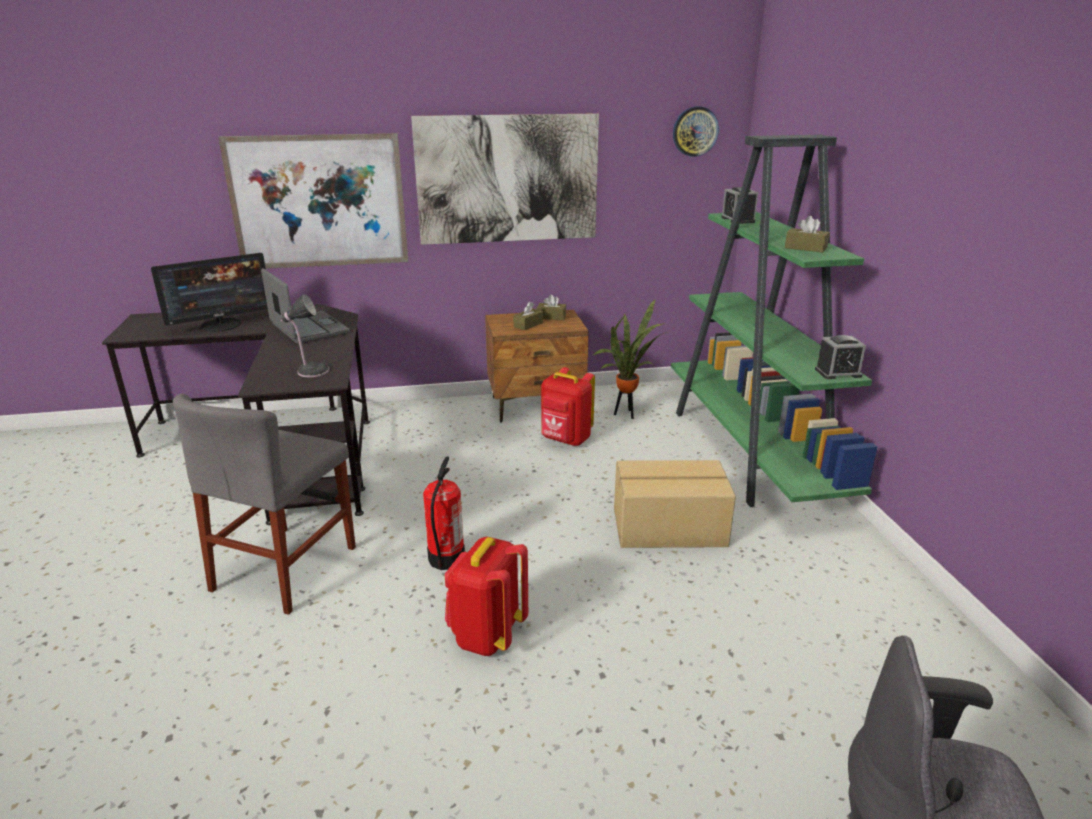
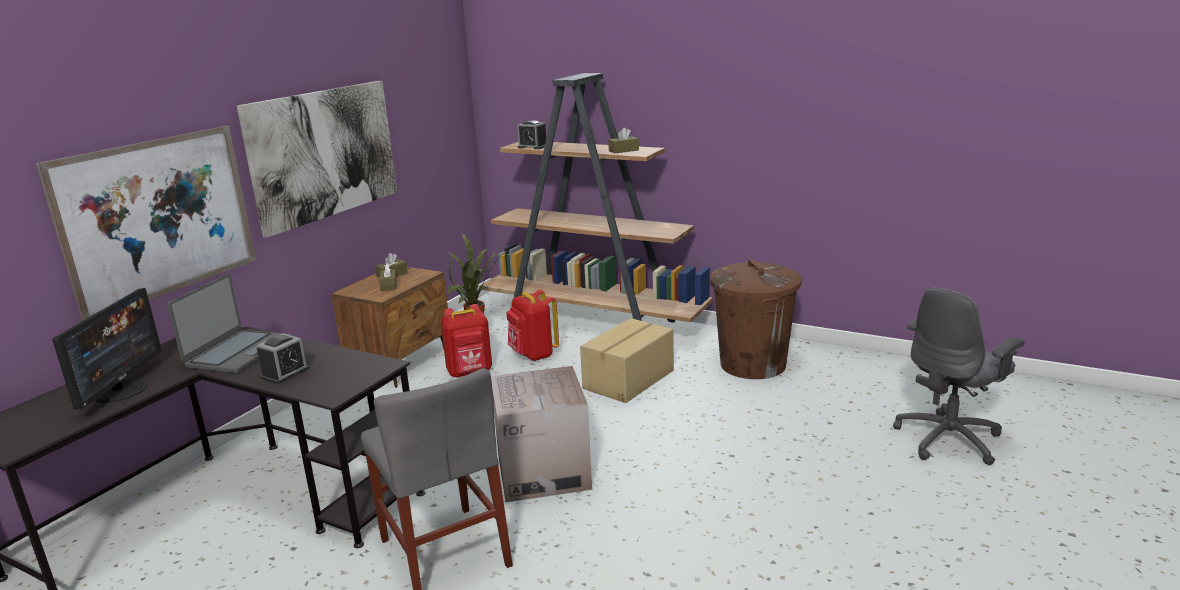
camera: 50 degrees left, 5 degrees down
laptop [261,268,350,344] -> laptop turned 105 degrees clockwise [167,274,291,373]
table lamp [281,294,329,377] -> none
fire extinguisher [423,456,465,570] -> cardboard box [491,366,592,502]
red backpack [444,537,528,656] -> red backpack moved to [506,290,559,361]
green bookcase [671,135,877,507] -> brown bookcase [479,73,713,323]
wall clock [673,106,719,157] -> none
alarm clock [815,335,866,379] -> alarm clock moved to [256,333,309,384]
none -> brown trash can [710,260,802,379]

